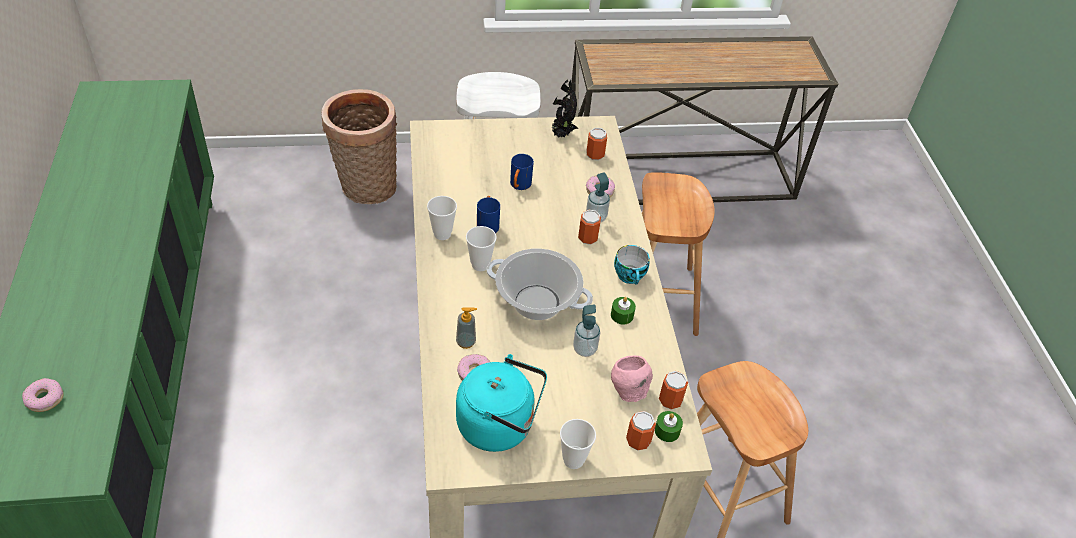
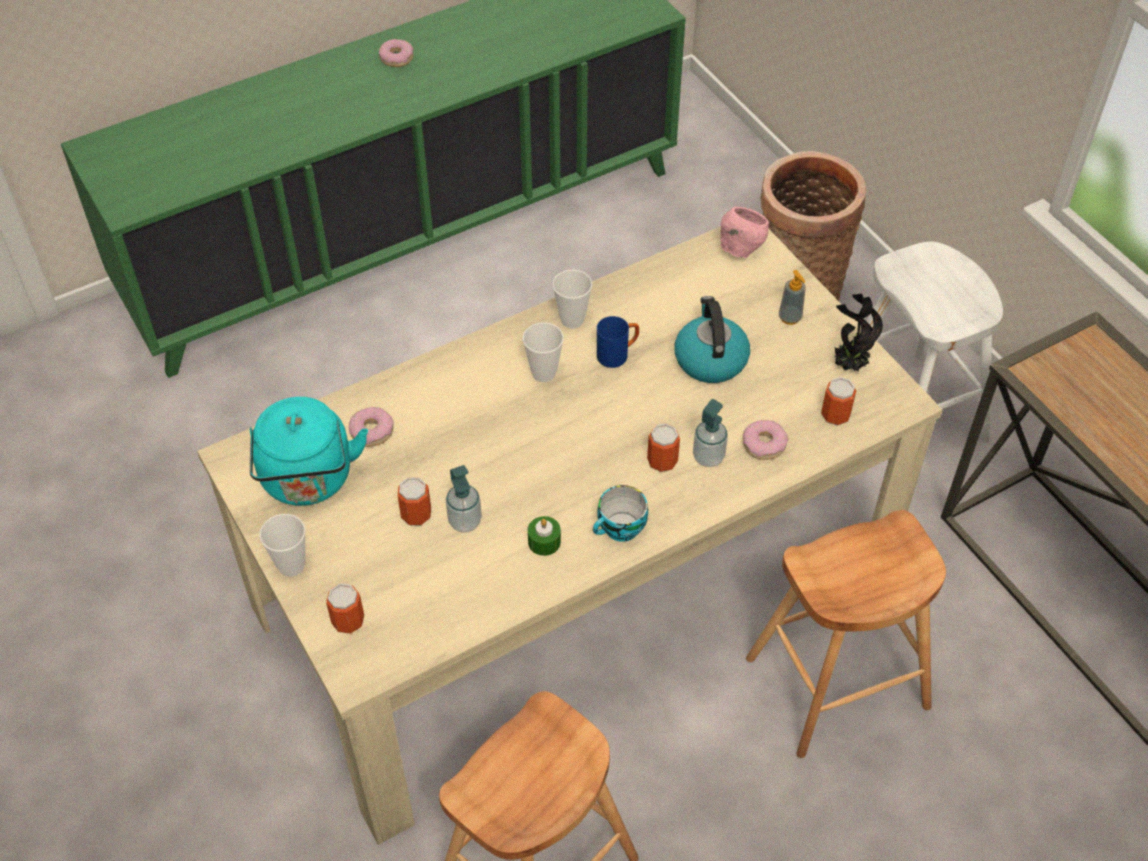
camera: 70 degrees right, 5 degrees up
donut [22,378,63,412] -> donut moved to [379,39,414,67]
soap dispenser [456,307,477,349] -> soap dispenser moved to [779,270,806,325]
cooking pot [486,249,593,320] -> none
blue mug [510,154,534,190] -> kettle [675,296,750,383]
pink bowl [611,356,653,402] -> pink bowl moved to [720,207,769,258]
green candle [655,411,683,442] -> none
can [659,371,688,410] -> can moved to [398,477,431,525]

